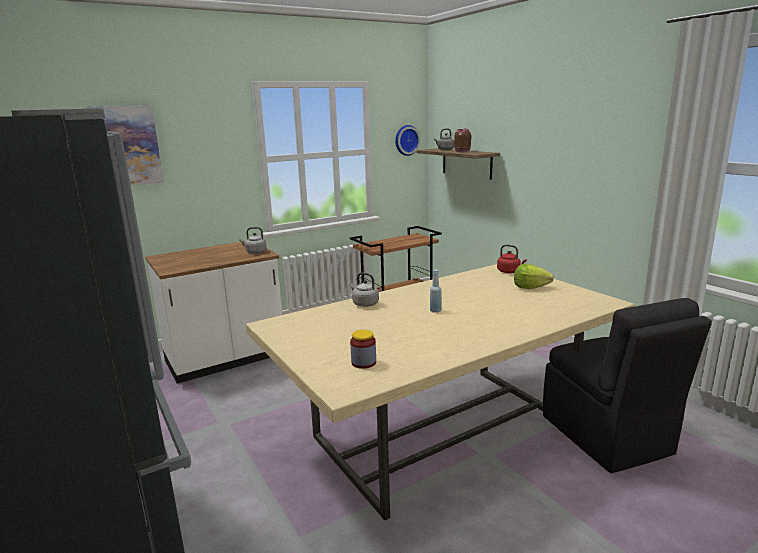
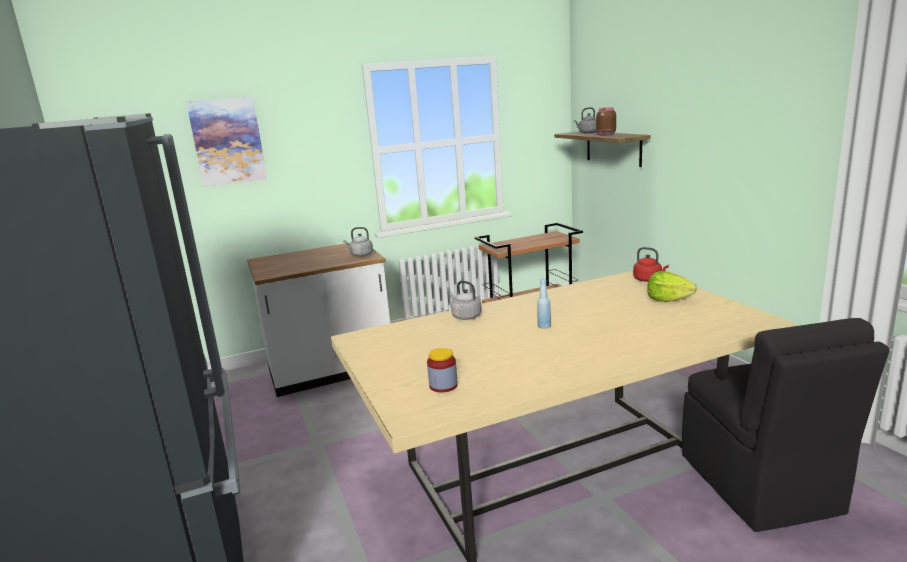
camera: 10 degrees right, 0 degrees up
wall clock [395,125,421,156] -> none

